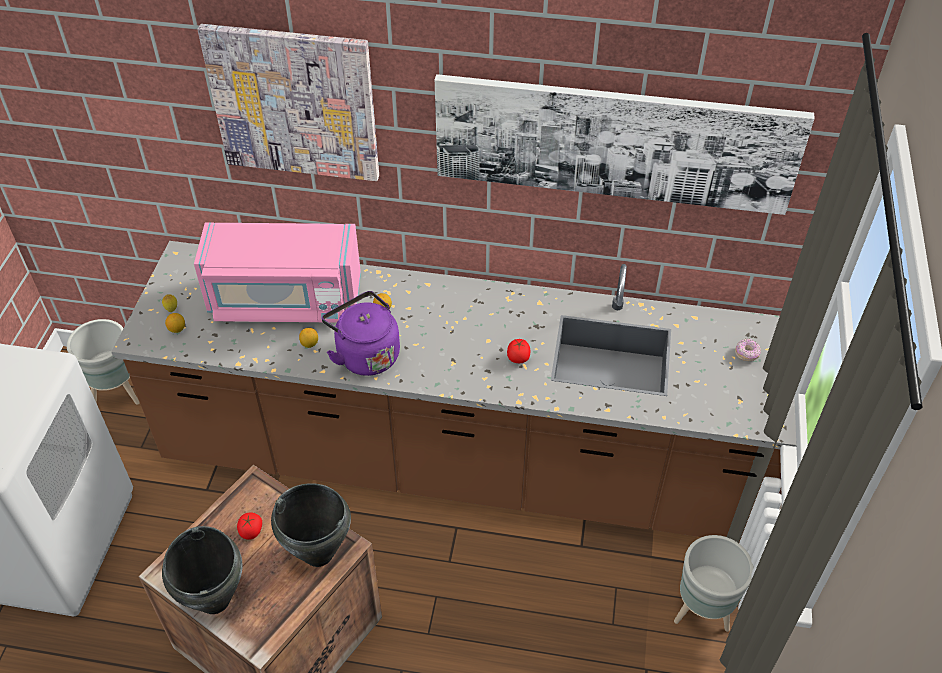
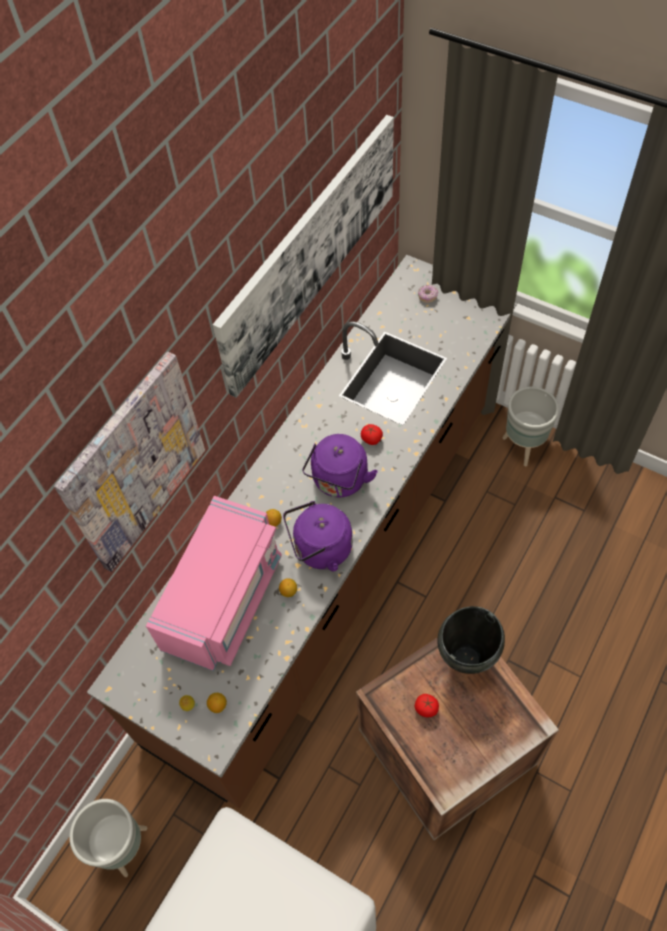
camera: 65 degrees left, 10 degrees up
black cooking pot [162,526,242,614] -> none
none -> purple kettle [302,434,378,497]

